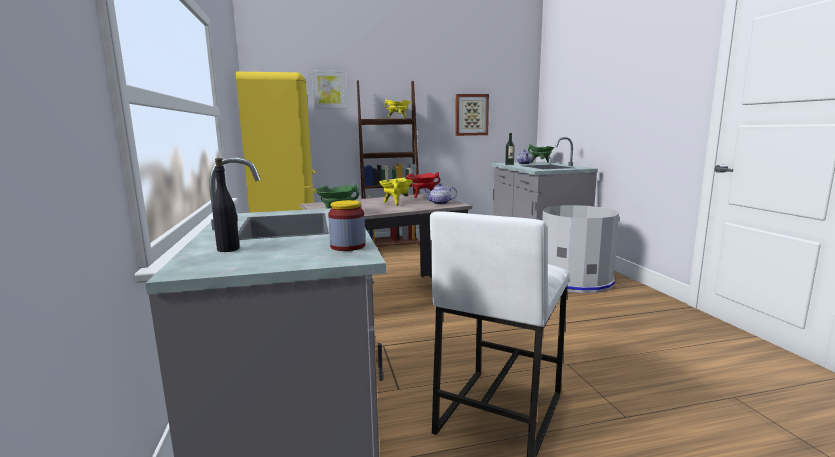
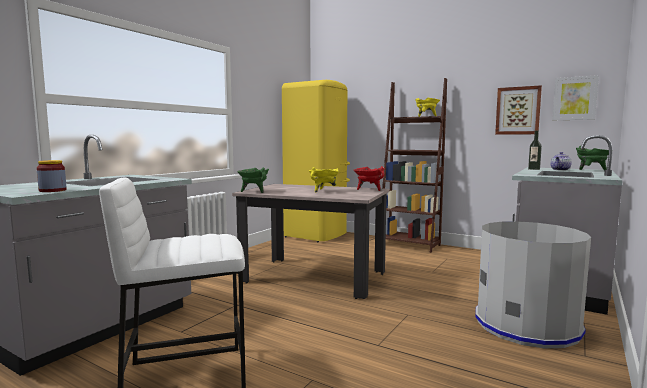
camera: 45 degrees right, 5 degrees down
black bottle [212,158,240,252] -> none
picture [311,70,346,109] -> picture moved to [552,75,599,120]
teapot [423,183,457,205] -> none

